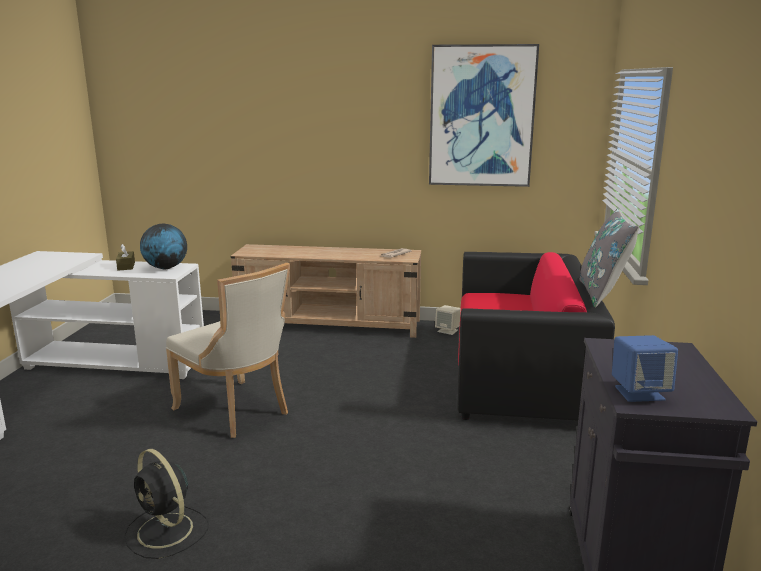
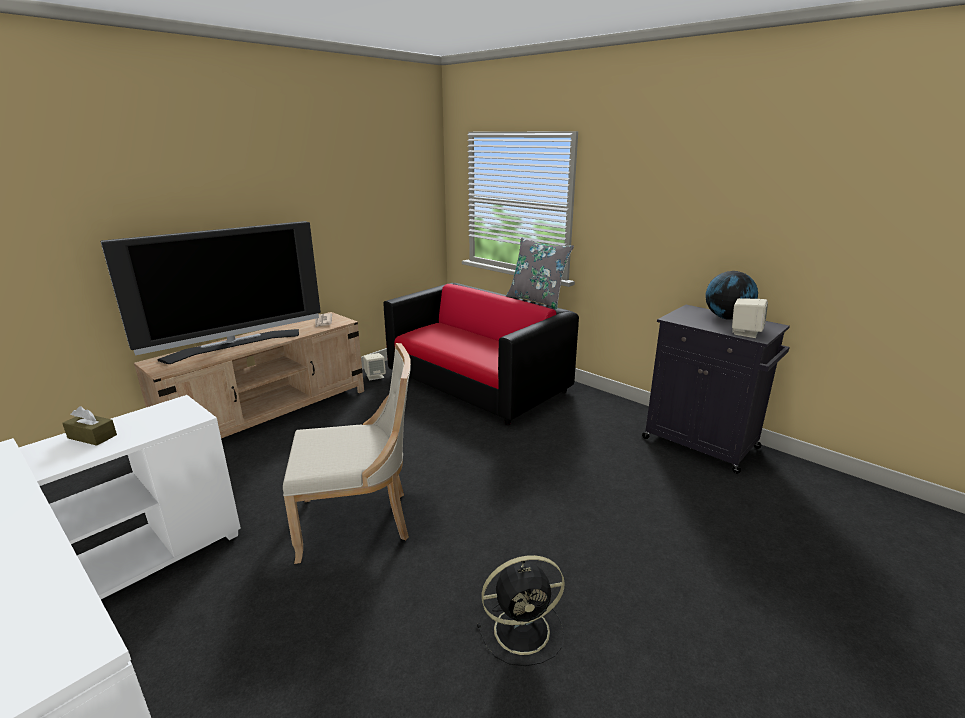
camera: 55 degrees left, 5 degrees up
globe [140,224,187,269] -> globe moved to [705,271,758,320]
picture [429,44,539,187] -> none
blue speaker [612,335,678,402] -> beige speaker [732,298,768,338]
none -> television [100,221,321,364]

